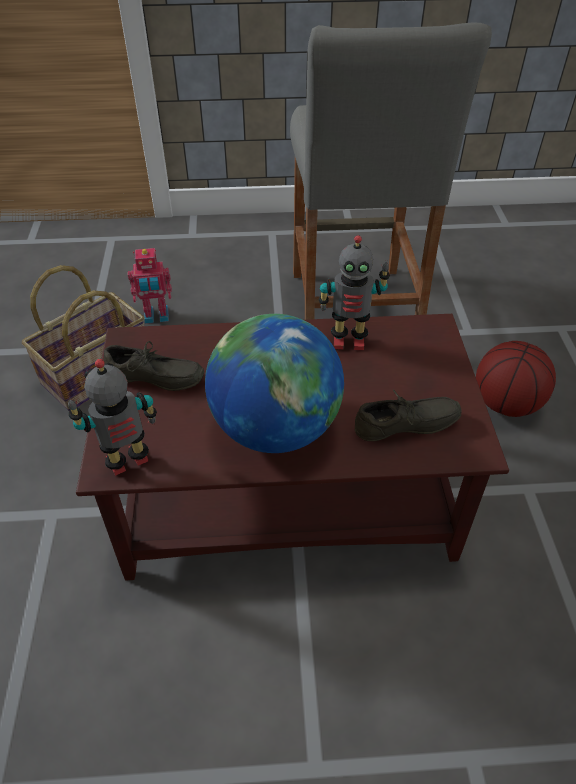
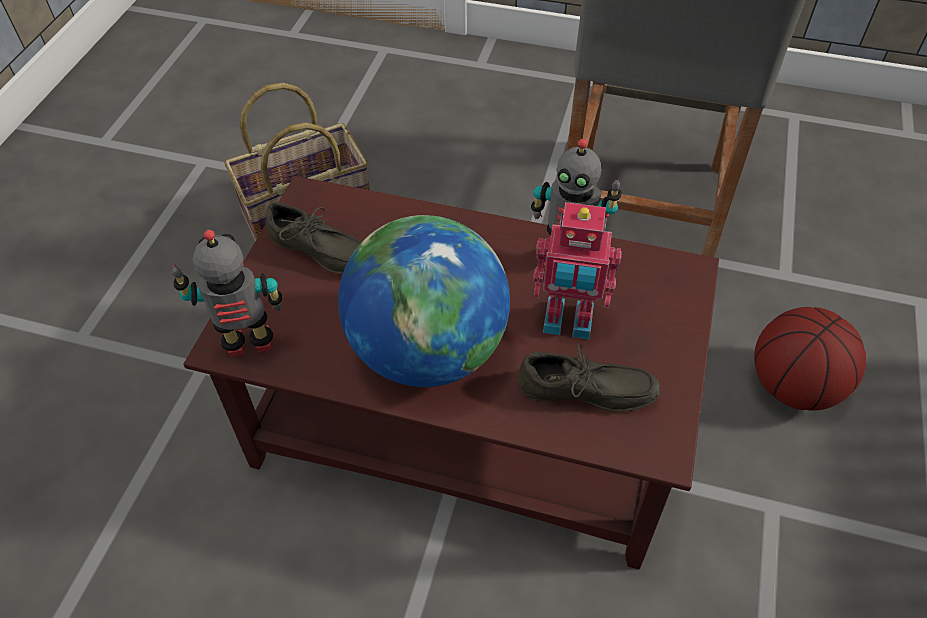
camera: 20 degrees right, 5 degrees up
toy robot [127,248,172,324] -> toy robot moved to [533,202,622,340]

